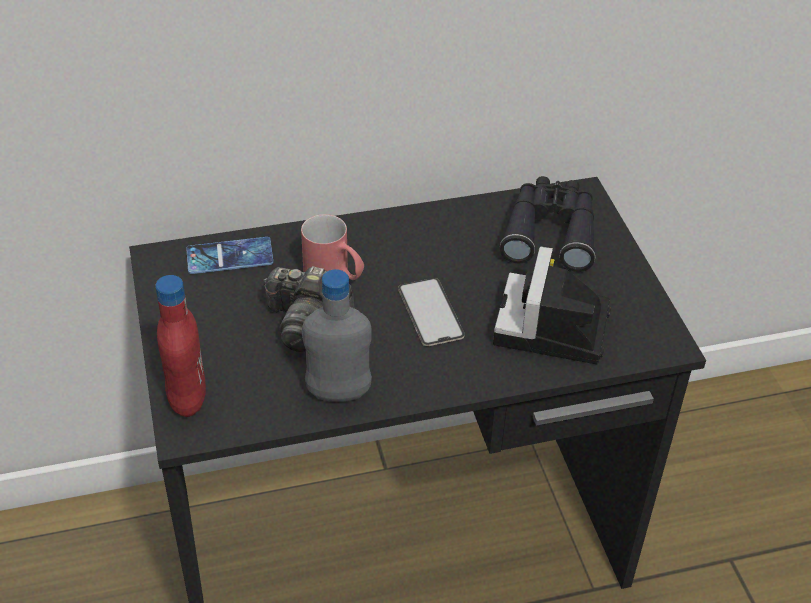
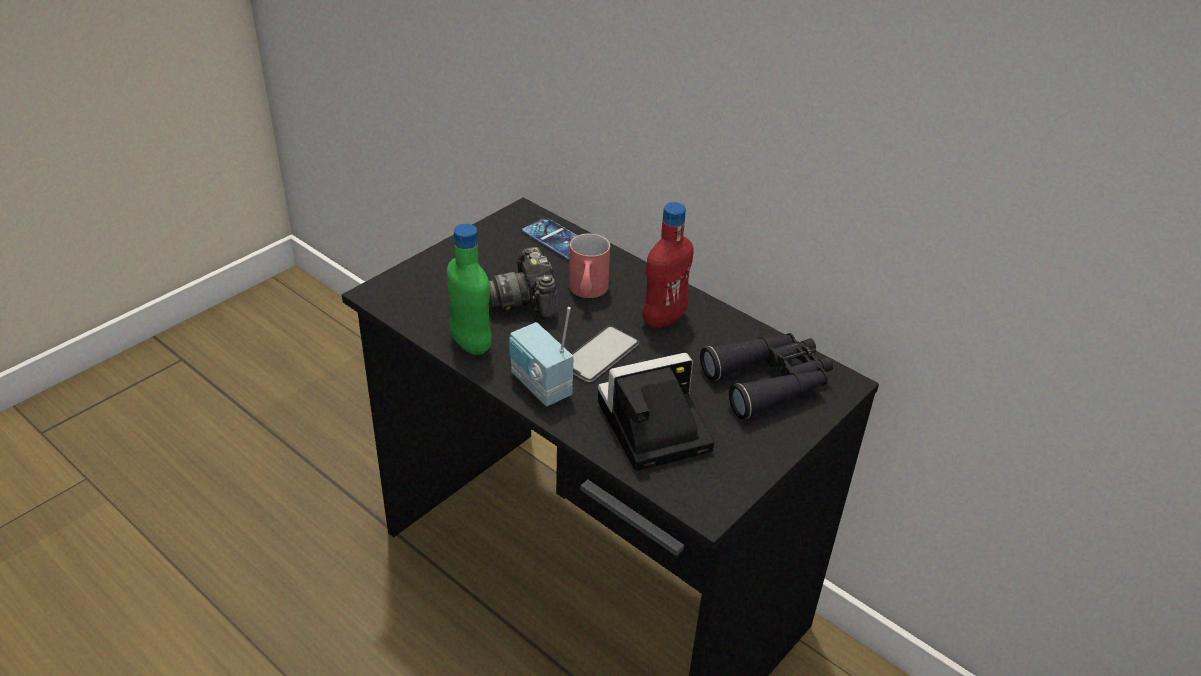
camera: 55 degrees right, 5 degrees down
red bottle [155,275,206,417] -> red bottle moved to [643,202,693,328]
grey bottle [302,269,372,402] -> green bottle [447,224,492,355]
none -> radio [509,307,574,406]

